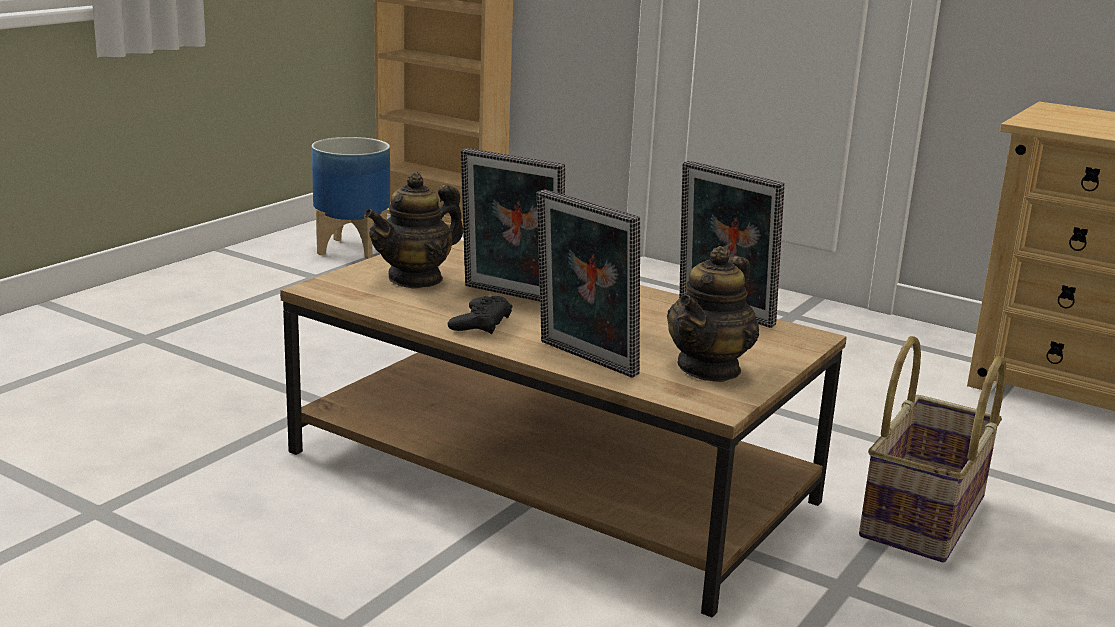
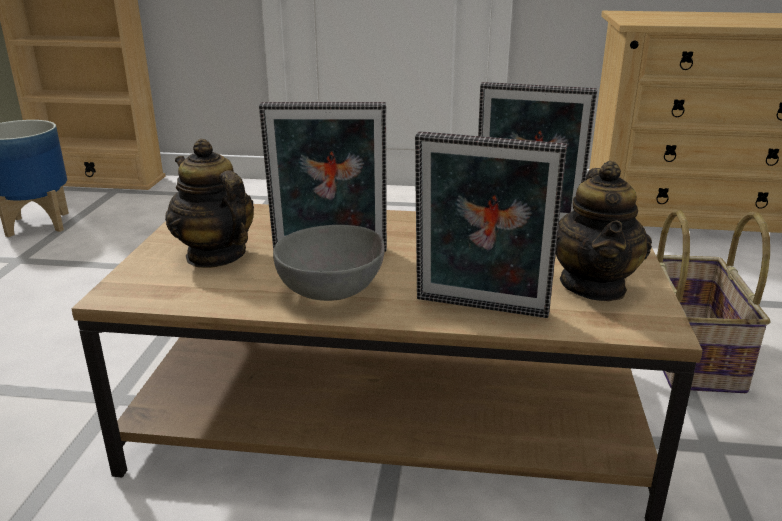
camera: 25 degrees left, 5 degrees up
teapot [364,172,463,288] -> teapot turned 120 degrees clockwise [165,139,254,268]
black game controller [448,296,512,334] -> grey bowl [273,225,385,301]

